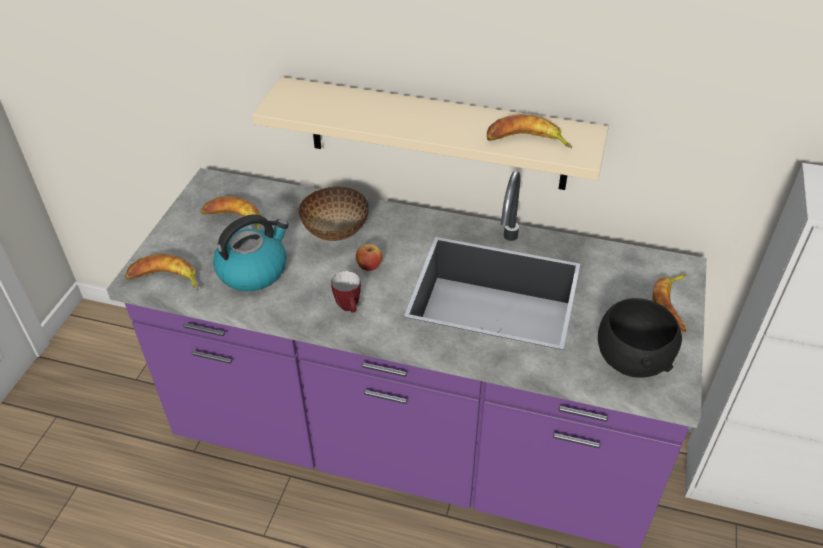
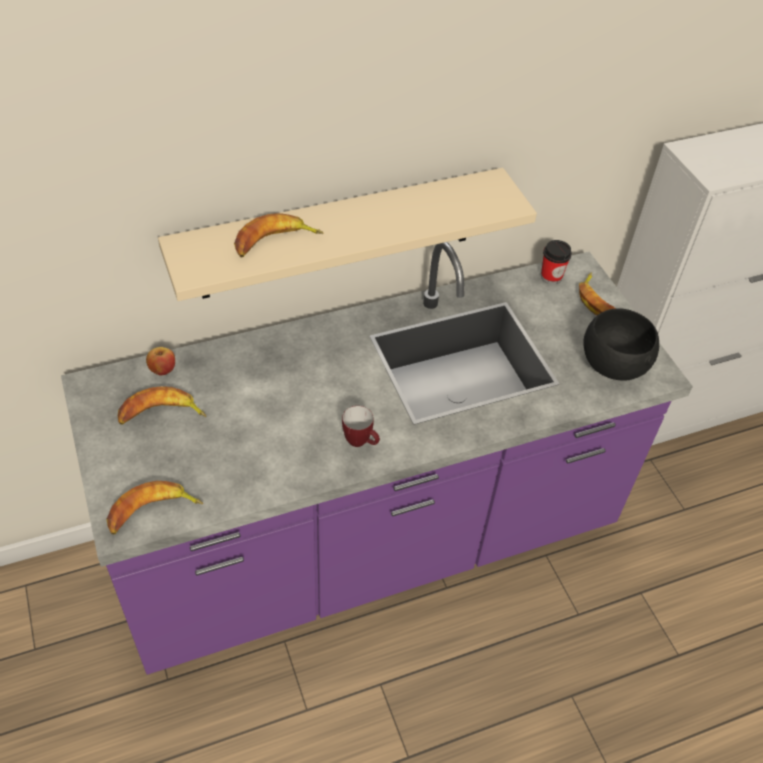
camera: 40 degrees left, 5 degrees up
kettle [213,214,289,291] -> none
bowl [298,186,369,241] -> none
apple [355,244,383,271] -> apple moved to [146,347,175,376]
banana [487,114,572,148] -> banana moved to [234,213,324,257]
none -> cup [541,240,572,285]

